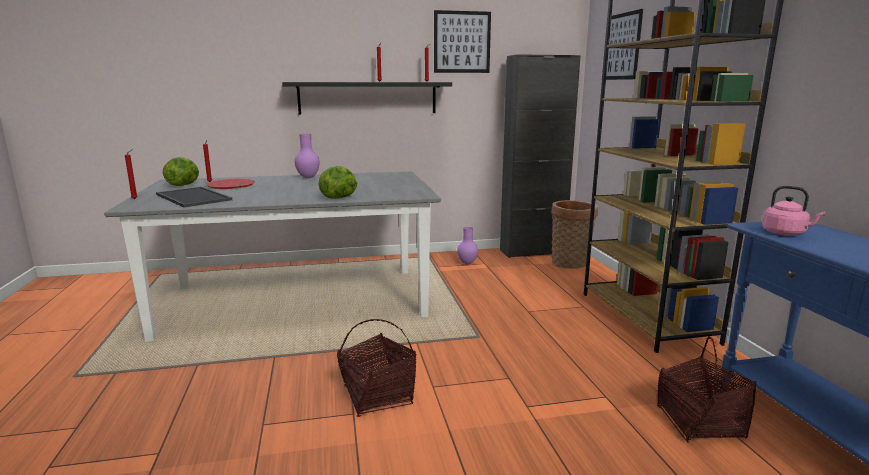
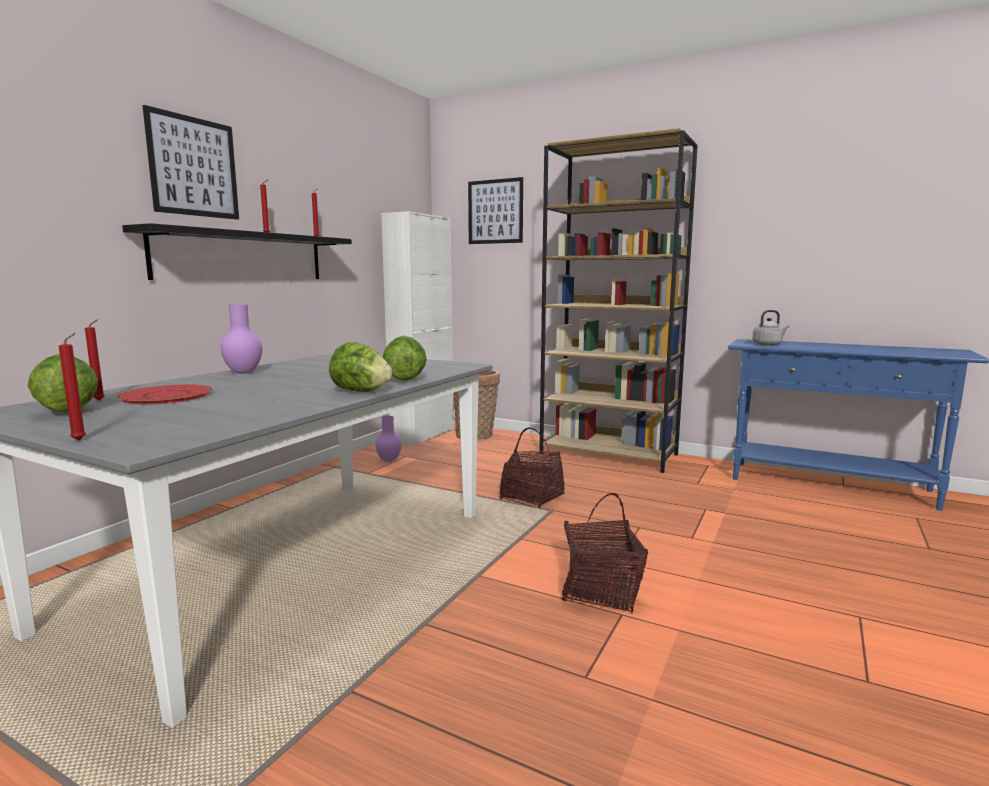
camera: 50 degrees left, 5 degrees down
tray [156,187,232,207] -> none
picture [434,10,491,73] -> picture moved to [142,105,239,220]
black cabinet [500,54,581,258] -> white cabinet [381,211,454,446]
basket [657,336,756,443] -> basket moved to [500,428,565,509]
pink kettle [762,186,826,235] -> grey kettle [752,310,789,346]
none -> lettuce [329,342,392,392]

